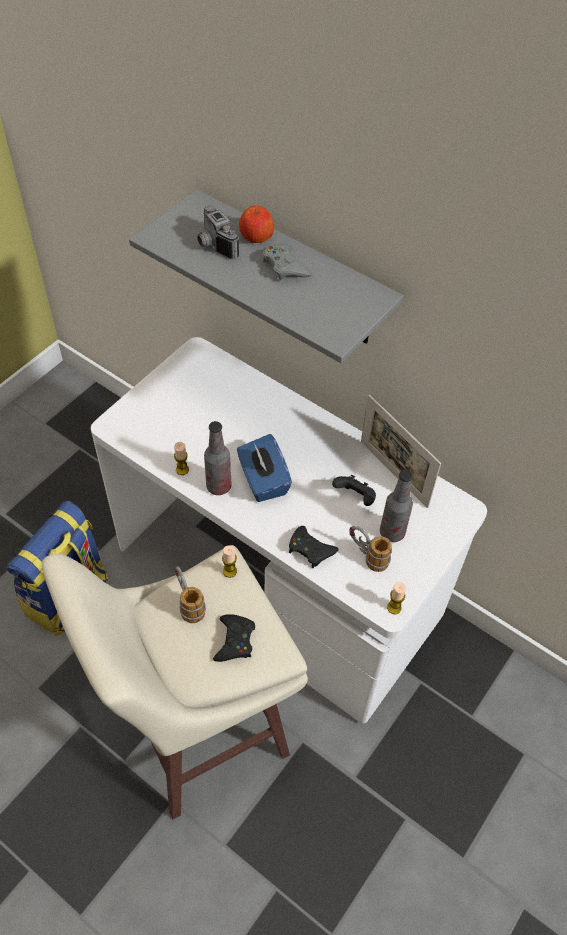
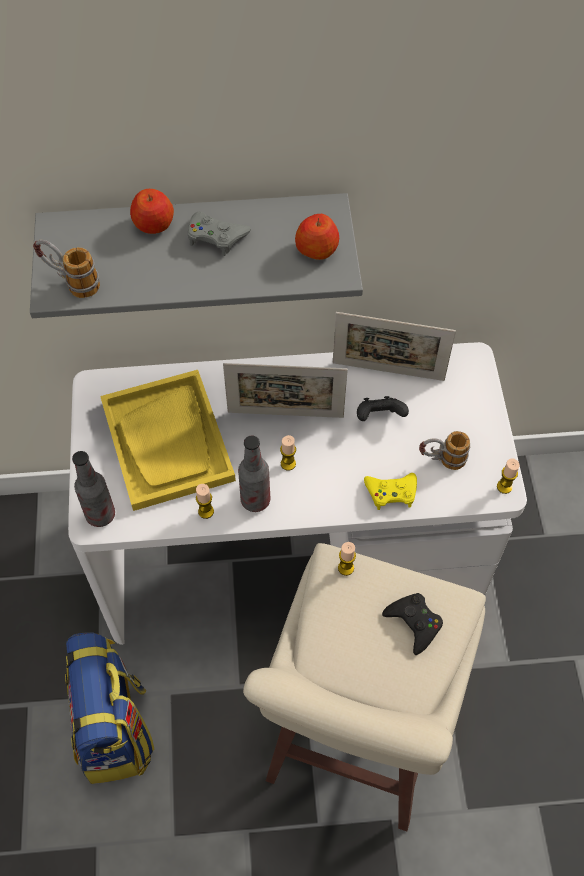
camera: 40 degrees left, 5 degrees up
mug [174,566,206,623] -> mug moved to [33,240,100,298]
camera [197,205,239,260] -> none
blue tissue box [237,434,292,502] -> candle [280,435,296,471]
black game controller [289,526,338,568] -> yellow game controller [364,473,417,510]
bottle [380,470,413,542] -> bottle moved to [72,451,115,527]
none -> yellow tray [100,370,236,511]
none -> picture frame [223,363,348,418]
none -> apple [295,214,339,260]

